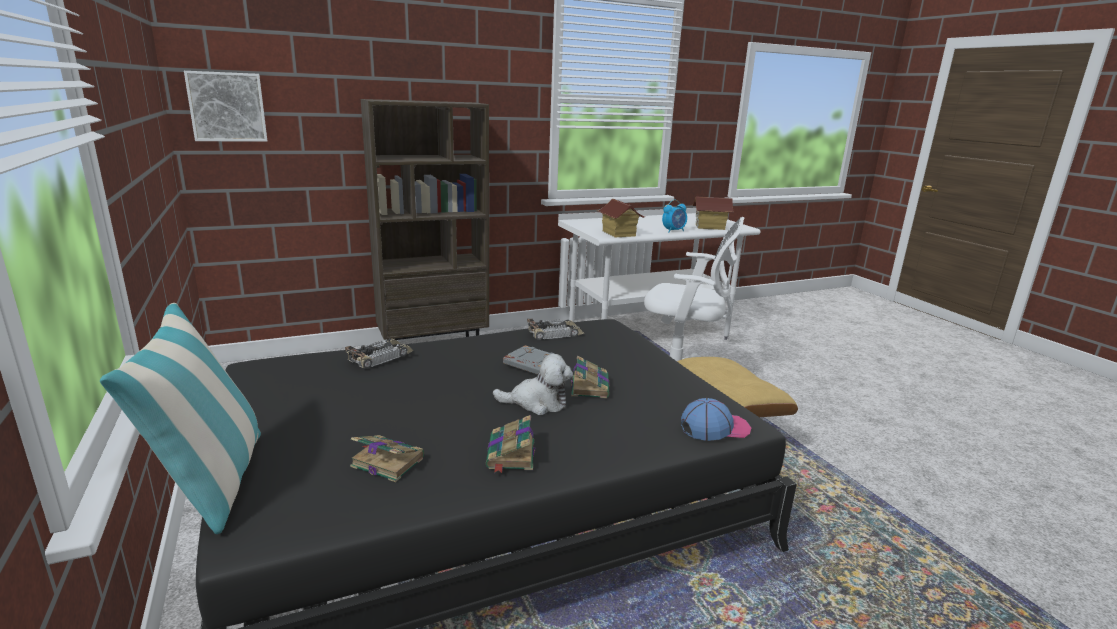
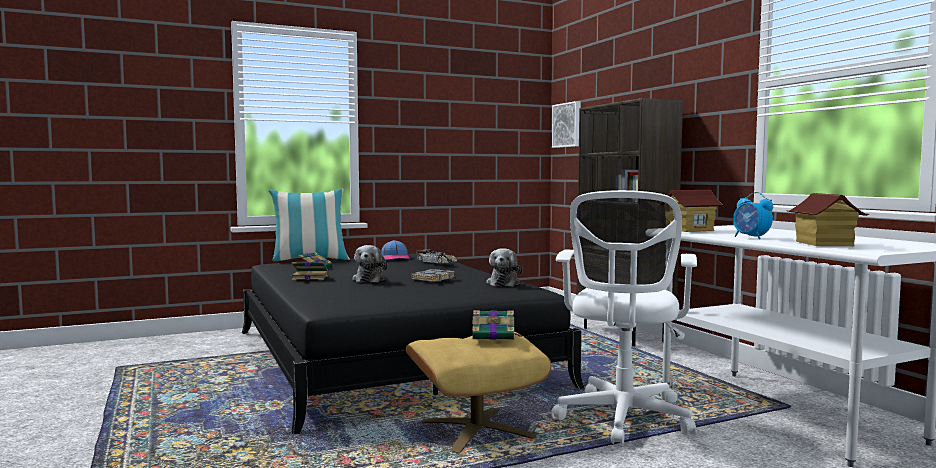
camera: 90 degrees right, 15 degrees down
toy car [527,319,584,340] -> plush toy [486,248,522,287]
book [571,356,610,398] -> book moved to [472,310,520,340]
cap [681,398,751,441] -> cap moved to [381,240,410,260]

